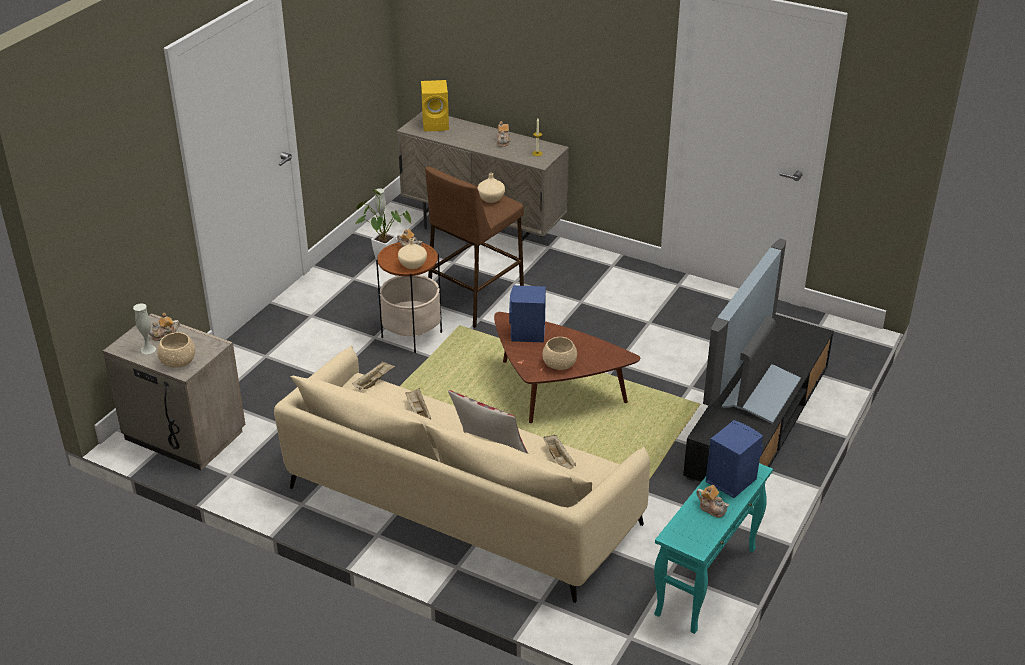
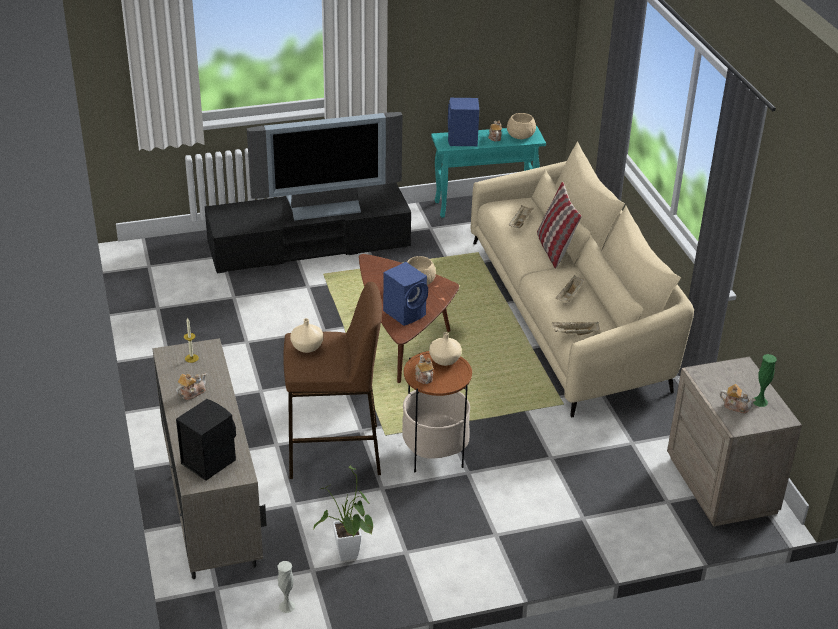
camera: 135 degrees left, 0 degrees up
white vase [133,303,156,354] -> green vase [753,354,777,407]
beige bowl [158,332,195,368] -> beige bowl moved to [507,113,536,139]
yellow speaker [421,80,449,131] -> black speaker [176,399,236,481]

